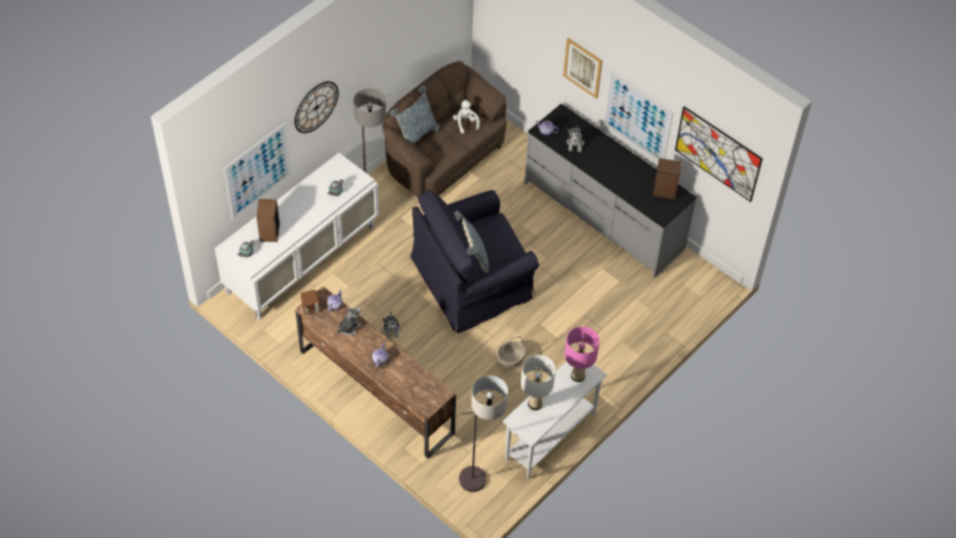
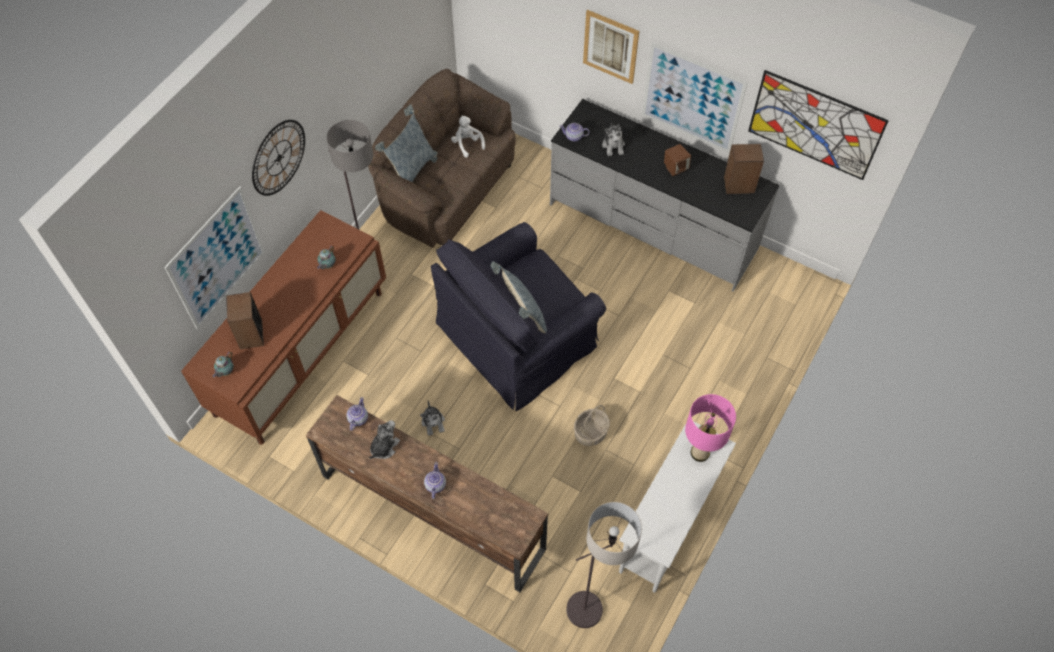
camera: 10 degrees left, 5 degrees up
white cabinet [215,153,379,320] -> brown cabinet [181,210,386,445]
brown speaker [301,290,320,315] -> brown speaker moved to [664,144,691,176]
white table lamp [521,355,556,410] -> none

